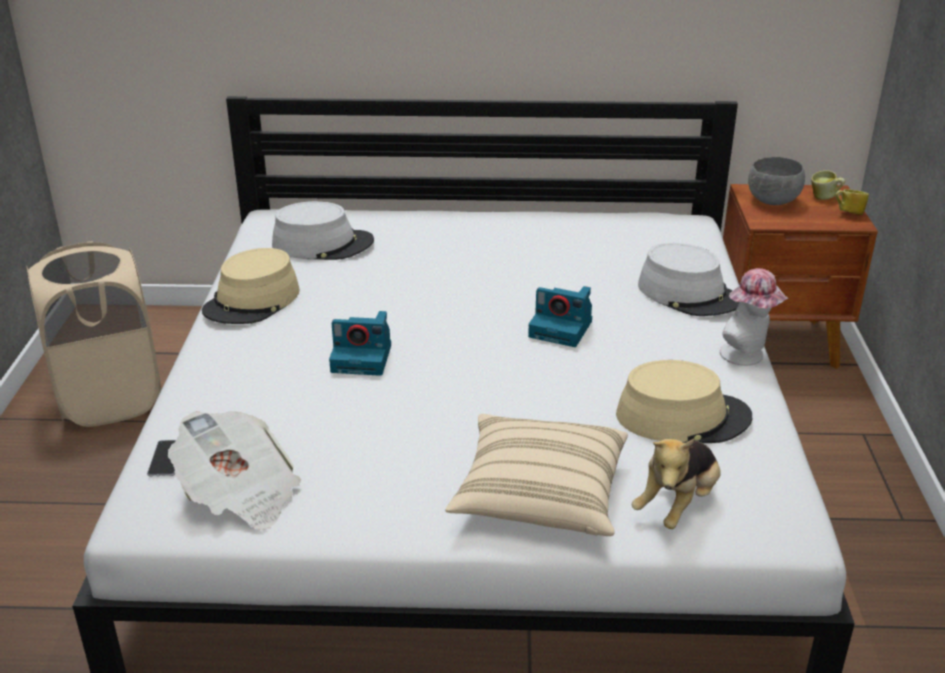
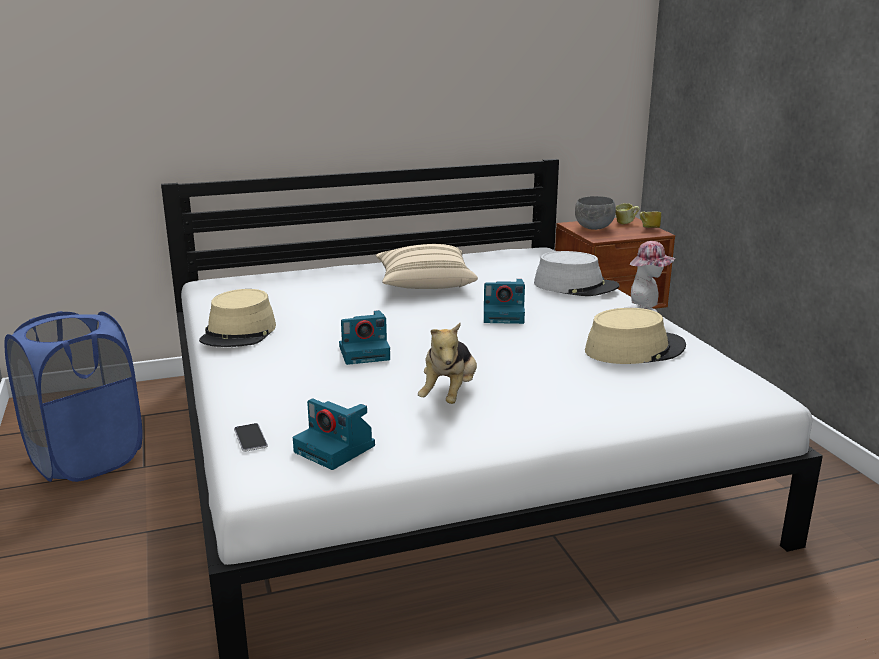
camera: 20 degrees left, 10 degrees down
beige laundry basket [27,241,161,427] -> blue laundry basket [4,311,143,482]
newspaper [168,411,301,530] -> camera [293,399,375,470]
grey hat [272,201,374,260] -> none
beige pillow [446,414,628,536] -> beige pillow moved to [376,244,478,289]
plush toy [631,439,721,529] -> plush toy moved to [418,323,477,404]

